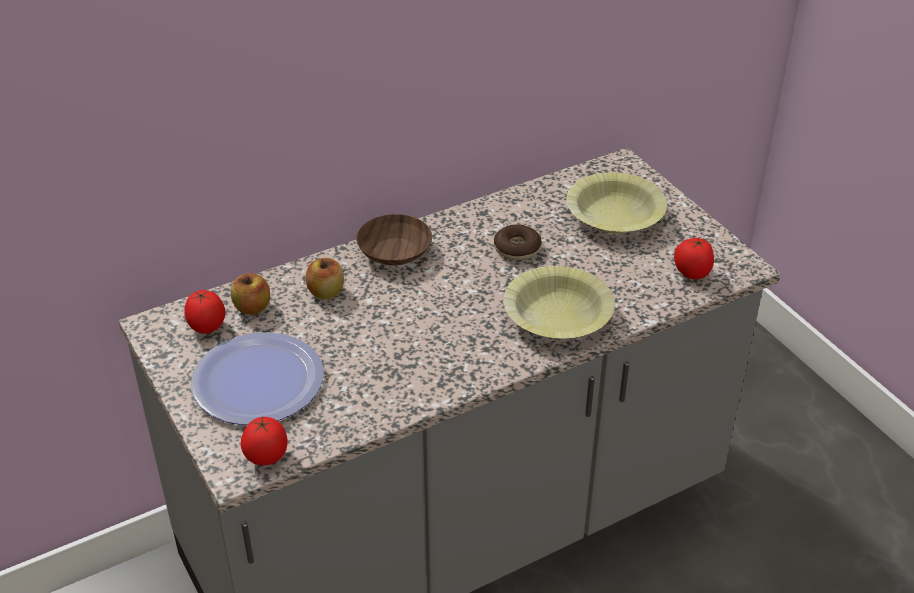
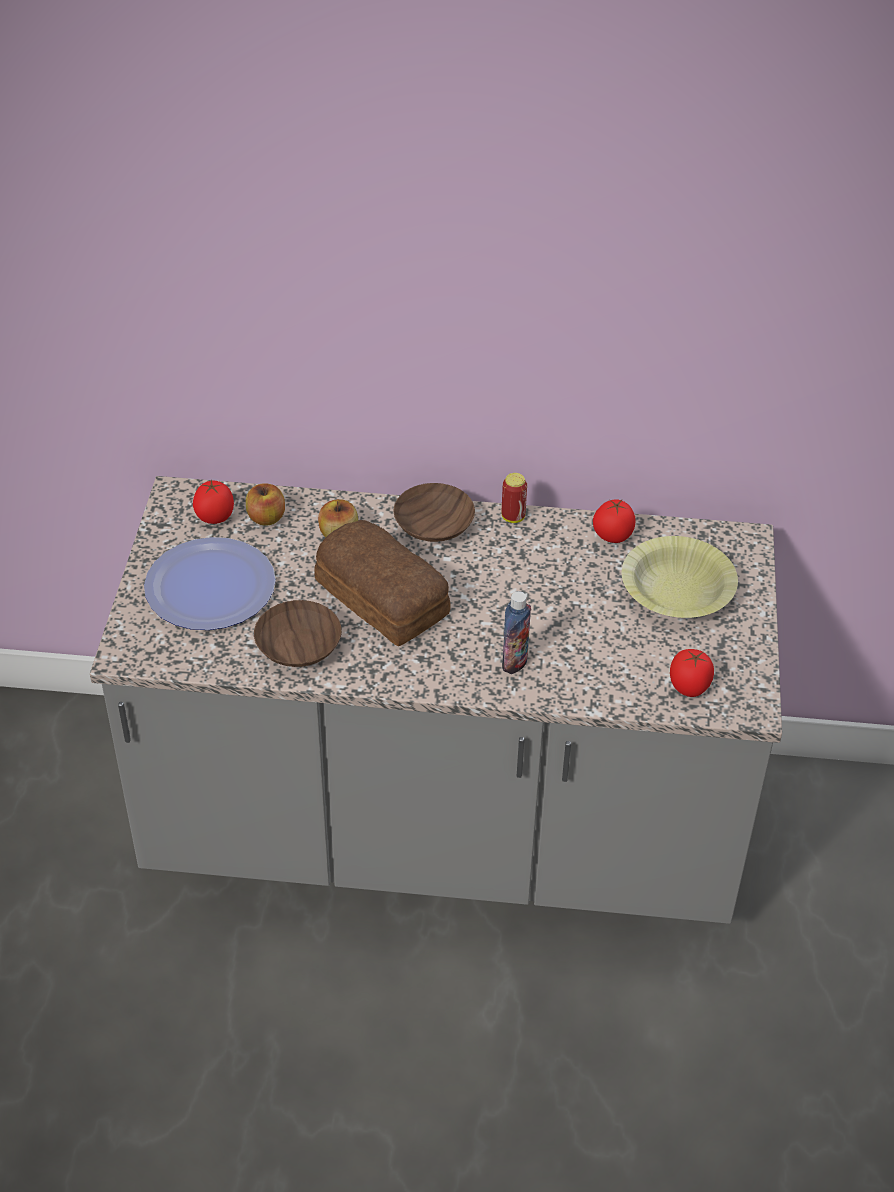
camera: 35 degrees right, 5 degrees up
tomato [241,416,288,465] -> tomato moved to [593,499,636,543]
donut [494,224,542,260] -> none
yellow bowl [504,266,615,338] -> bottle [502,591,531,674]
none -> brown bowl [254,600,342,667]
none -> bread [314,520,451,646]
none -> can [501,473,527,523]

